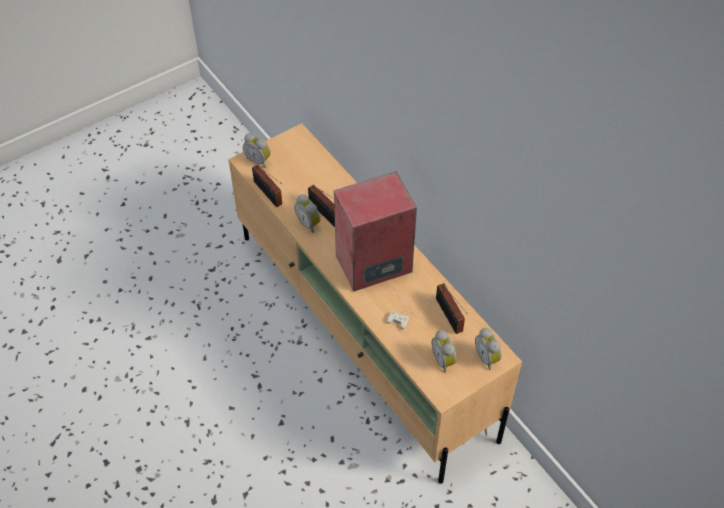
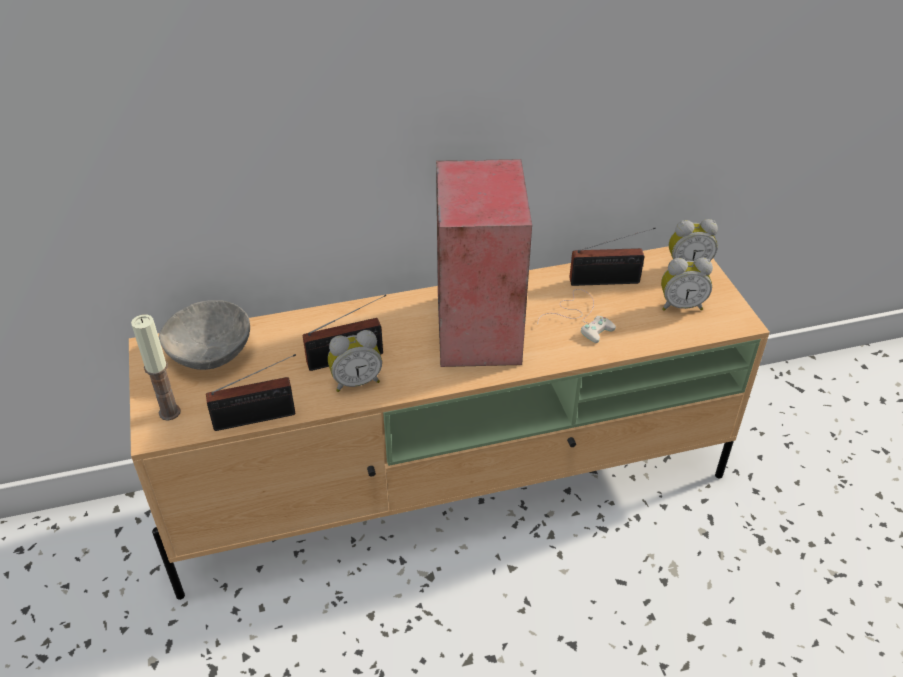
camera: 70 degrees left, 10 degrees down
alarm clock [243,133,271,168] -> candle [131,314,181,421]
none -> grey bowl [159,300,250,370]

